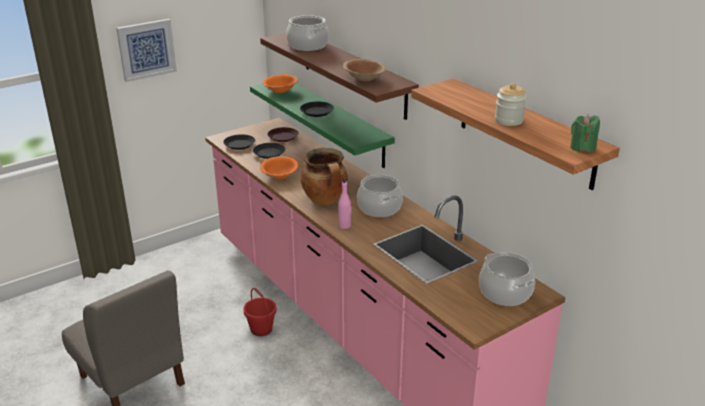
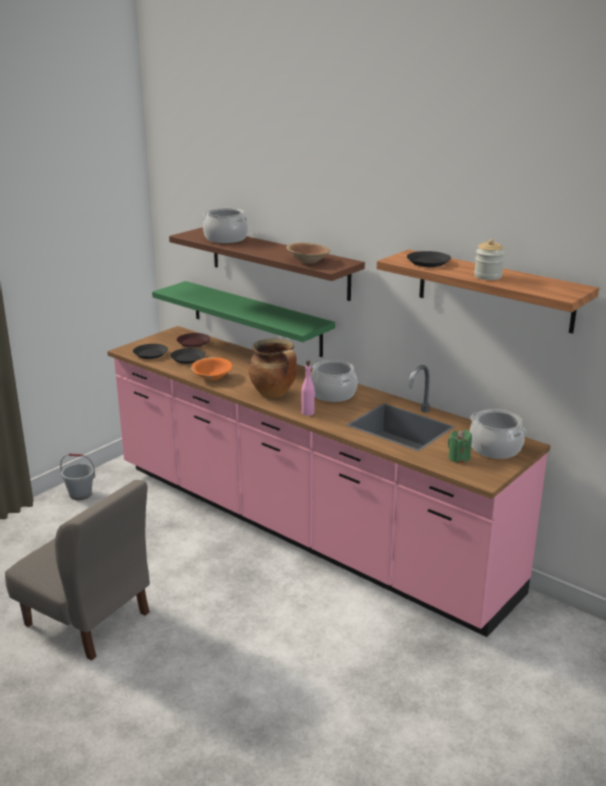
camera: 15 degrees left, 5 degrees down
picture [116,19,177,82] -> none
red bucket [243,288,277,336] -> none
orange bowl [263,74,298,93] -> none
black plate [300,102,334,117] -> black plate moved to [407,251,451,267]
green candle [570,114,600,153] -> green candle moved to [448,430,472,463]
none -> grey bucket [60,453,95,500]

